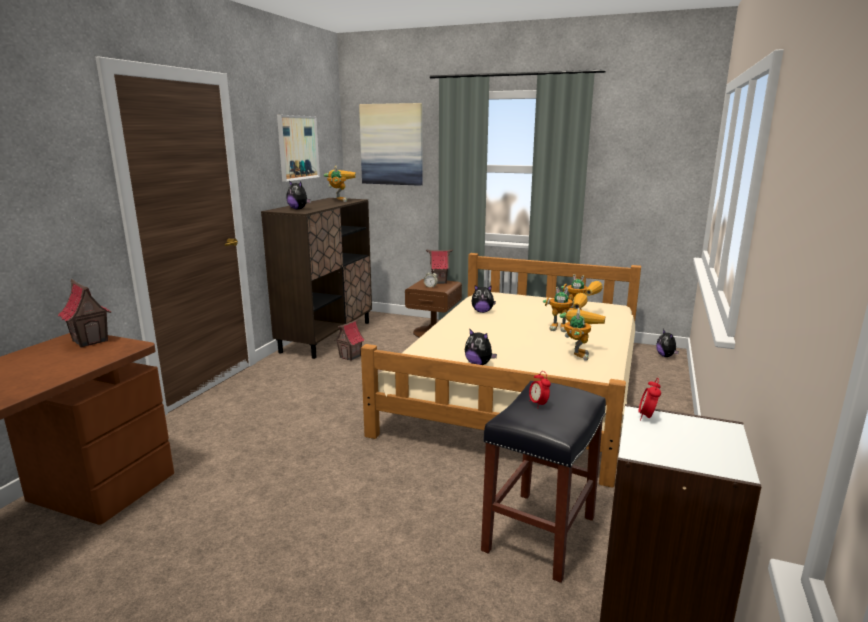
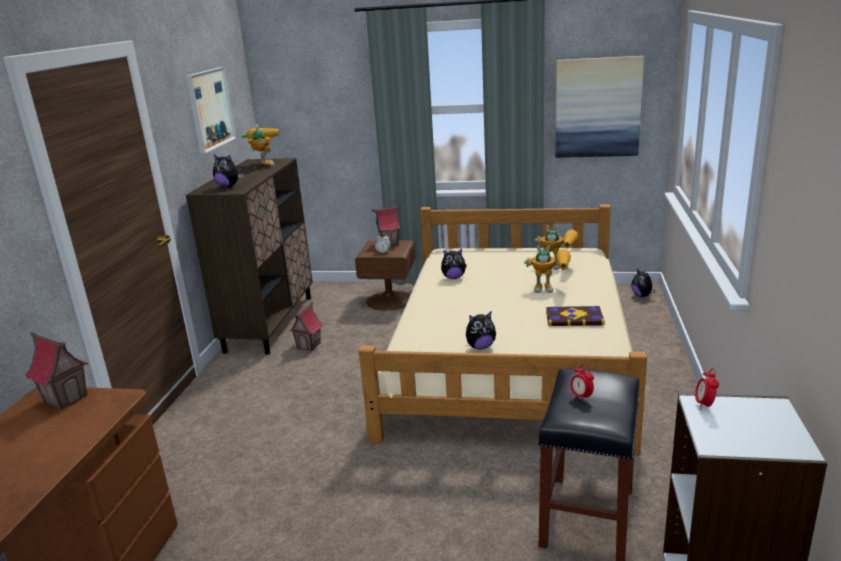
camera: 10 degrees left, 5 degrees up
picture [359,103,423,186] -> picture moved to [555,56,644,158]
plush toy [465,328,497,365] -> plush toy turned 45 degrees counterclockwise [466,312,496,350]
toy robot [560,308,605,361] -> book [546,306,605,326]

